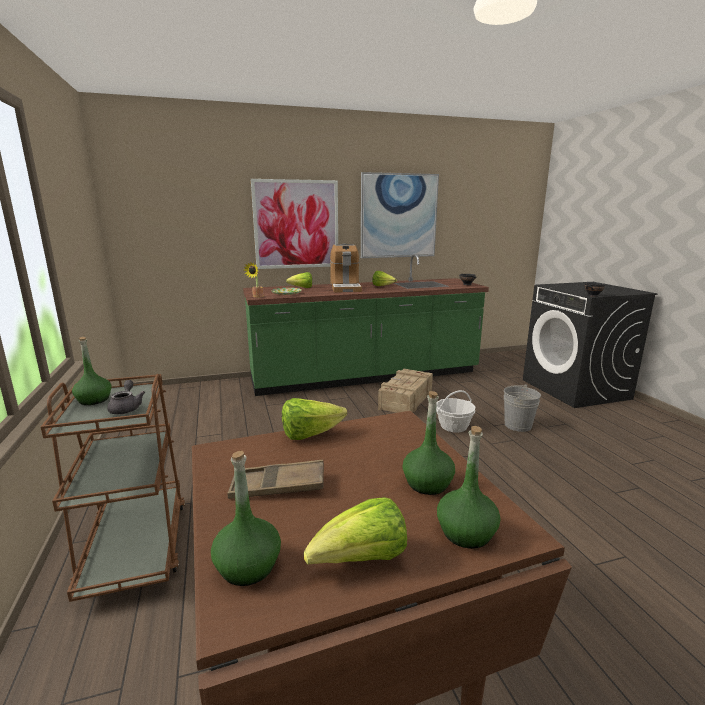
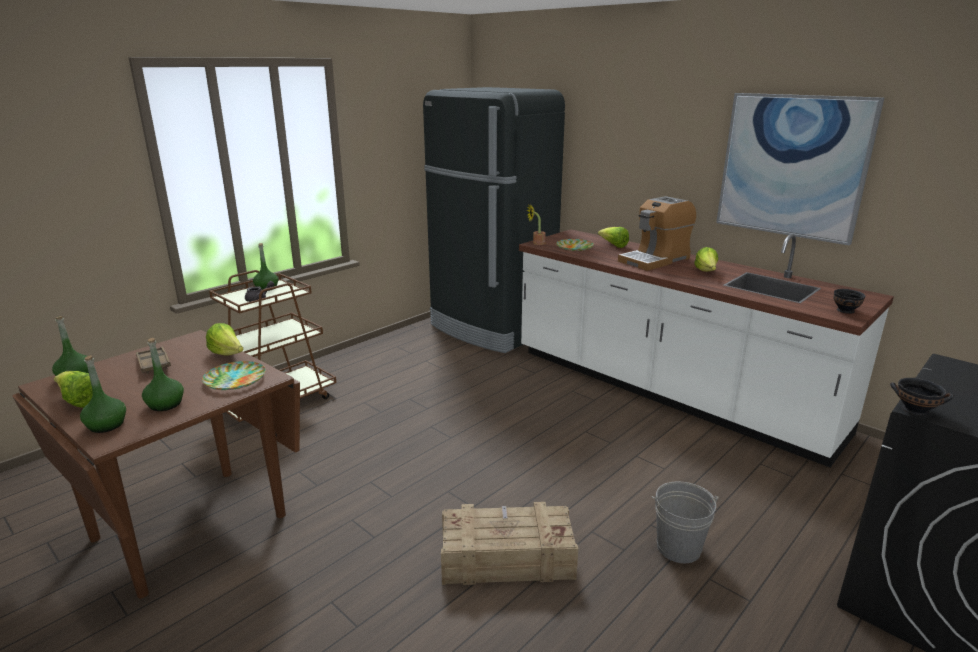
camera: 60 degrees right, 5 degrees up
green counter [243,254,489,396] -> white counter [519,229,894,467]
picture [251,179,338,269] -> none
crate [378,369,433,413] -> crate moved to [441,502,578,585]
basket [436,390,475,433] -> none
none -> plate [202,361,266,390]
none -> black fridge [423,87,565,353]

